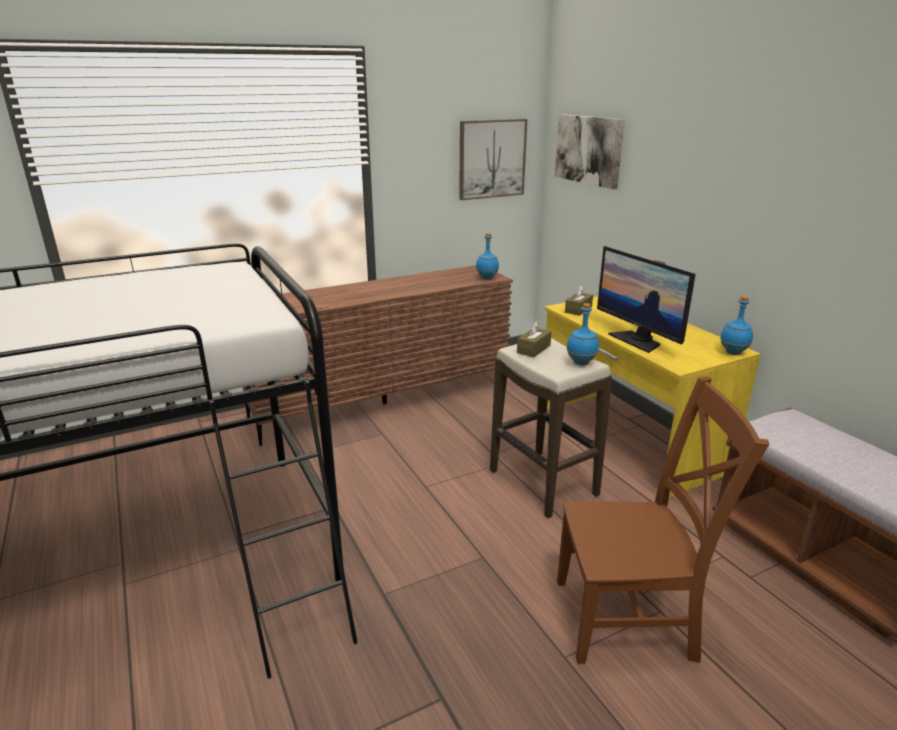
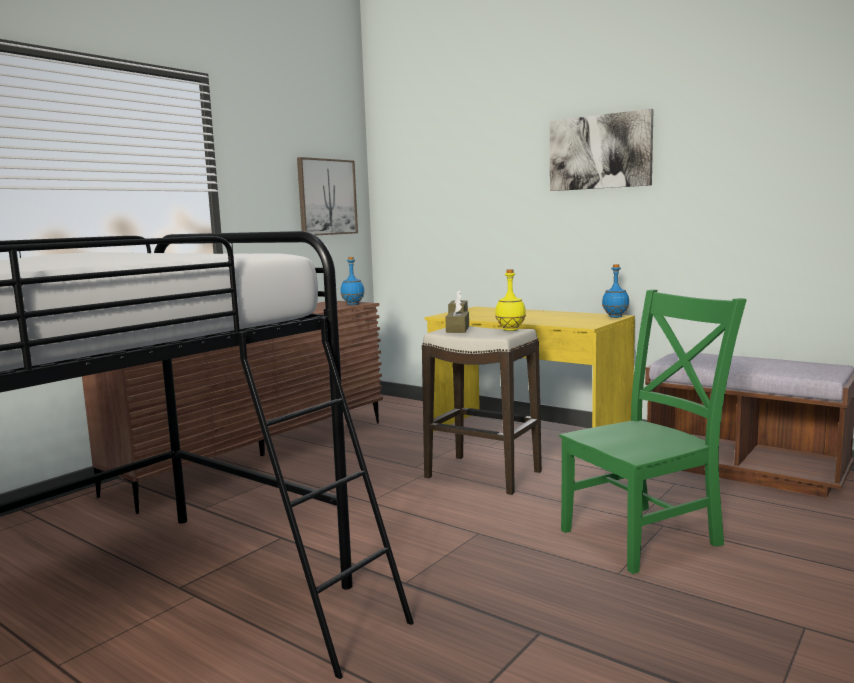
camera: 25 degrees left, 15 degrees down
picture [555,114,625,189] -> picture moved to [550,109,654,191]
brown chair [557,376,769,664] -> green chair [559,289,747,574]
blue bottle [566,303,599,365] -> yellow bottle [495,269,526,331]
monitor [597,246,696,353] -> none

